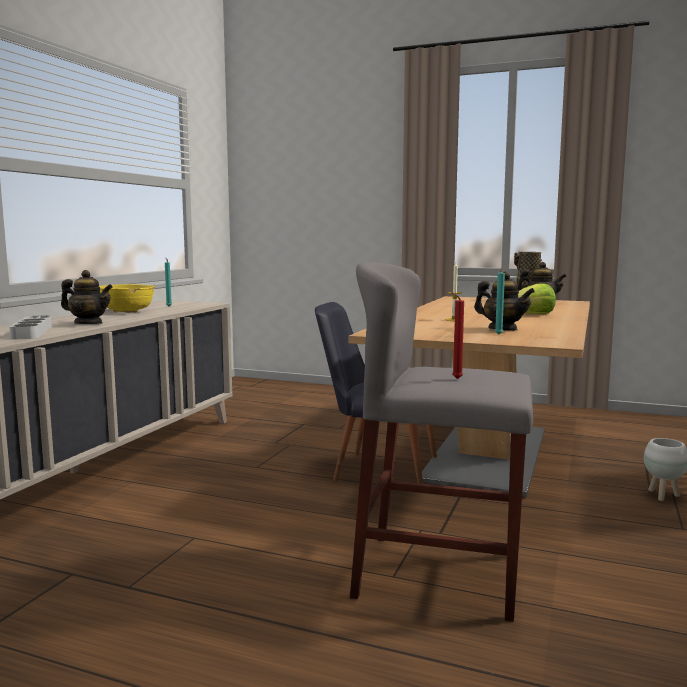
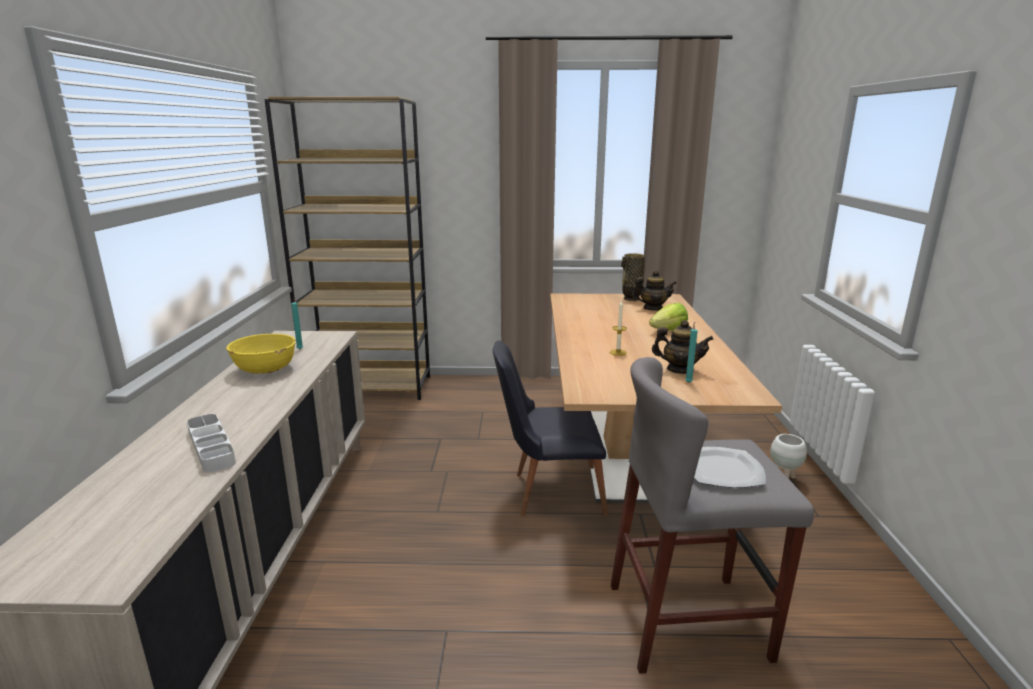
camera: 20 degrees left, 10 degrees up
teapot [61,270,113,324] -> none
red candle [451,292,464,379] -> plate [694,447,766,488]
none -> brown bookcase [264,97,430,400]

